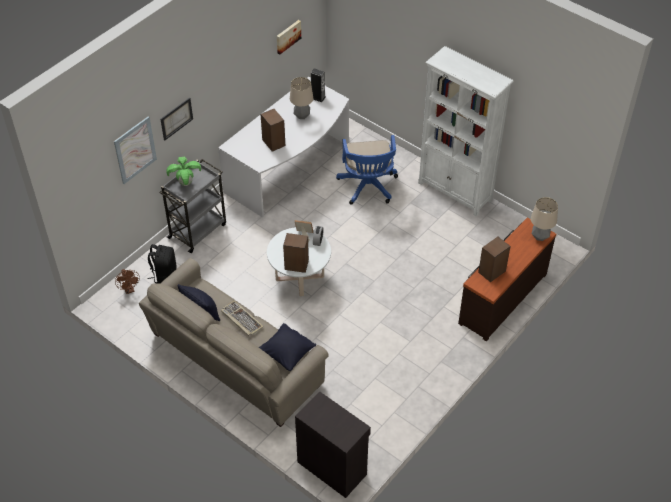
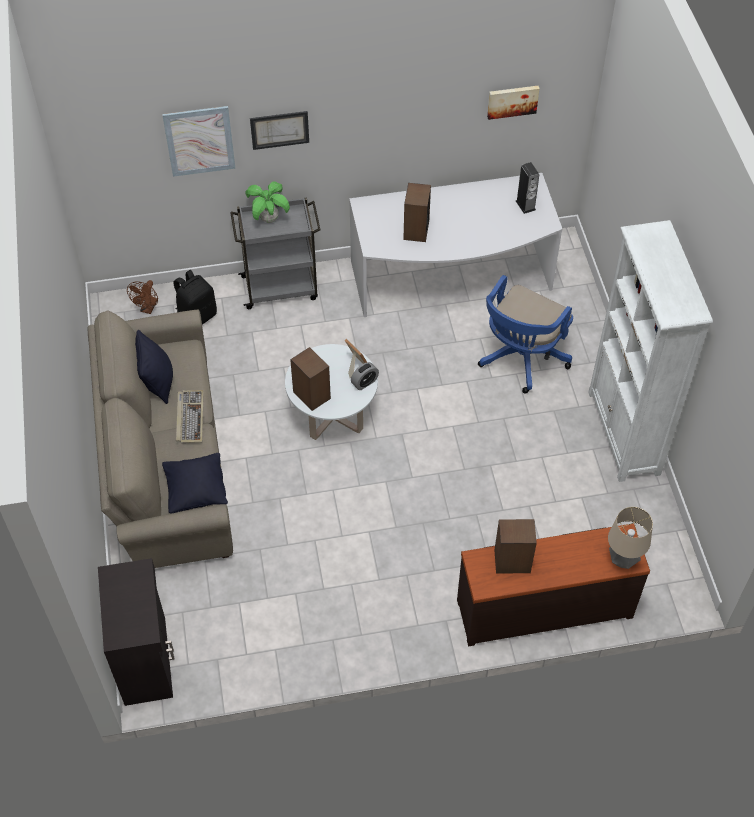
camera: 40 degrees right, 5 degrees up
table lamp [290,77,313,119] -> none

